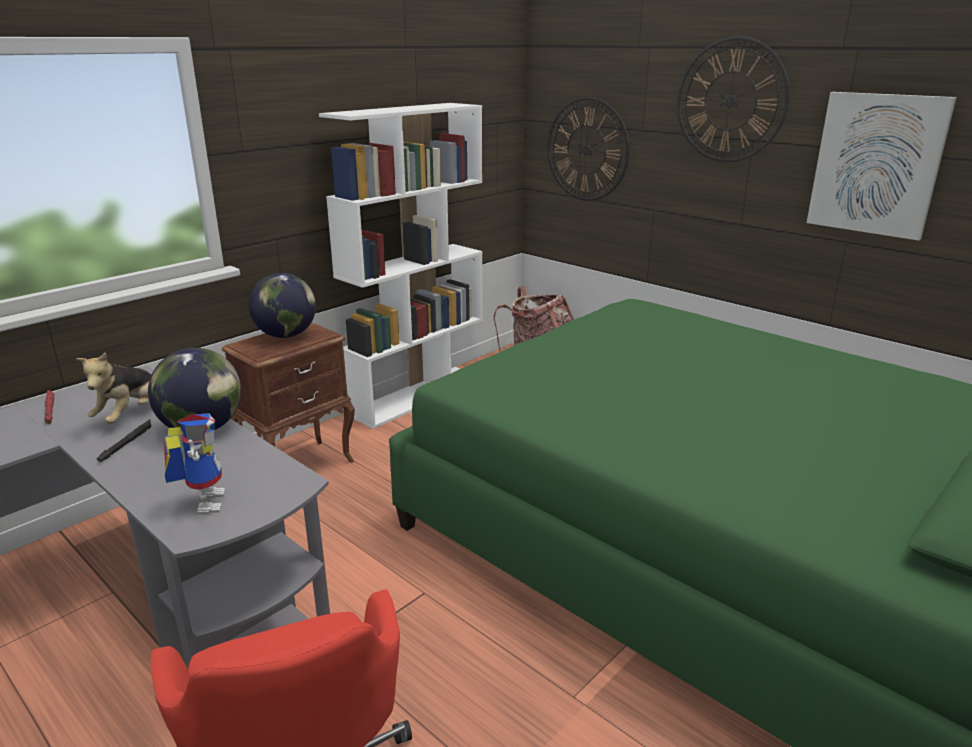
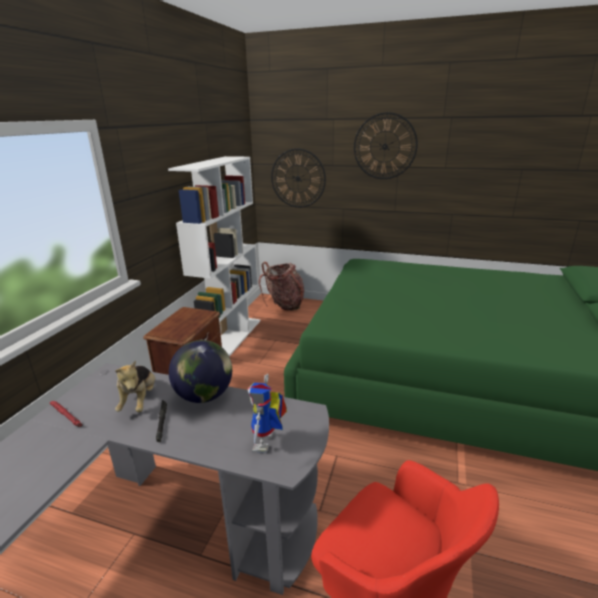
camera: 25 degrees left, 0 degrees up
toy robot [164,413,225,515] -> toy robot turned 135 degrees counterclockwise [247,374,287,453]
globe [249,273,316,338] -> none
picture [807,92,956,241] -> none

